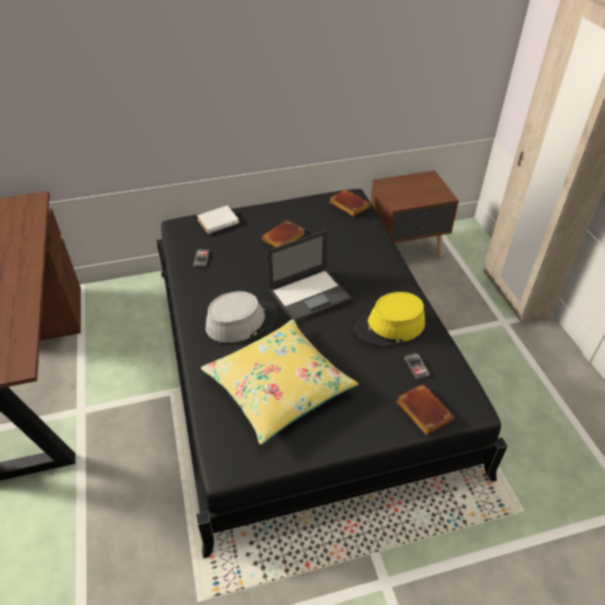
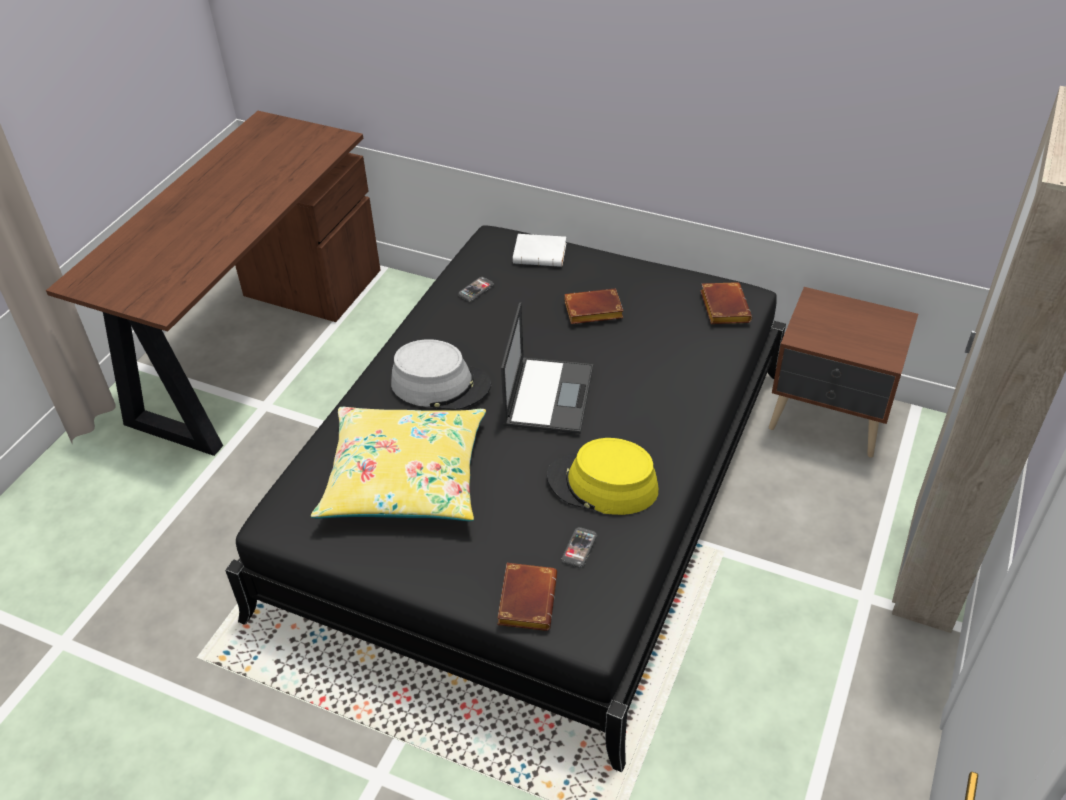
camera: 40 degrees right, 0 degrees up
laptop [267,230,351,322] -> laptop turned 90 degrees counterclockwise [501,302,593,434]

